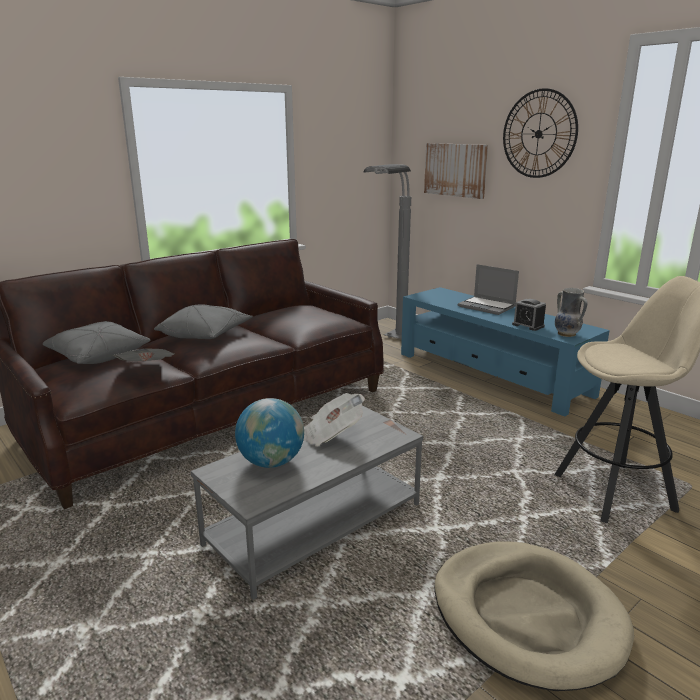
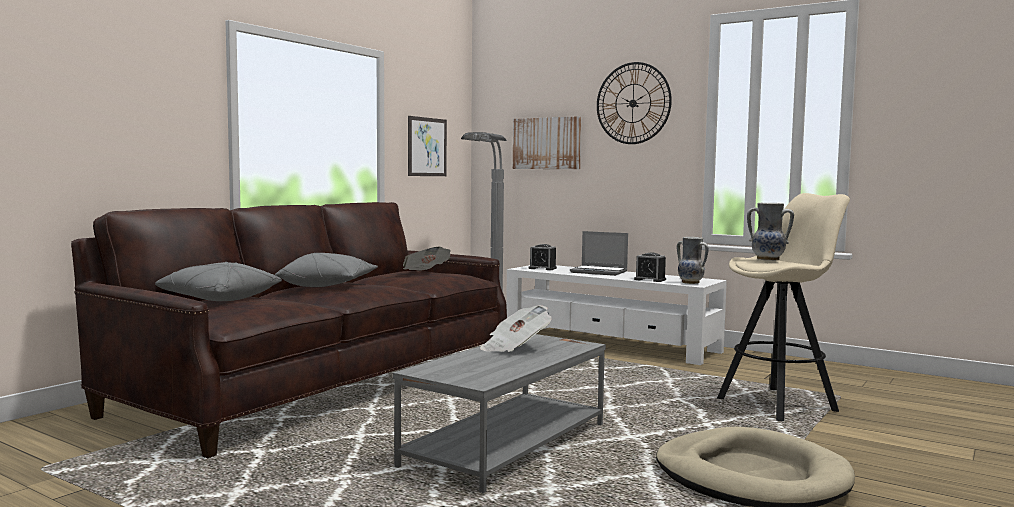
camera: 15 degrees left, 15 degrees down
newspaper [112,348,175,362] -> newspaper moved to [403,247,451,271]
globe [235,398,304,468] -> none
blue tv stand [401,287,610,417] -> white tv stand [506,265,727,365]
none -> picture [408,116,447,176]
none -> alarm clock [529,244,557,270]
none -> vase [747,203,794,261]

